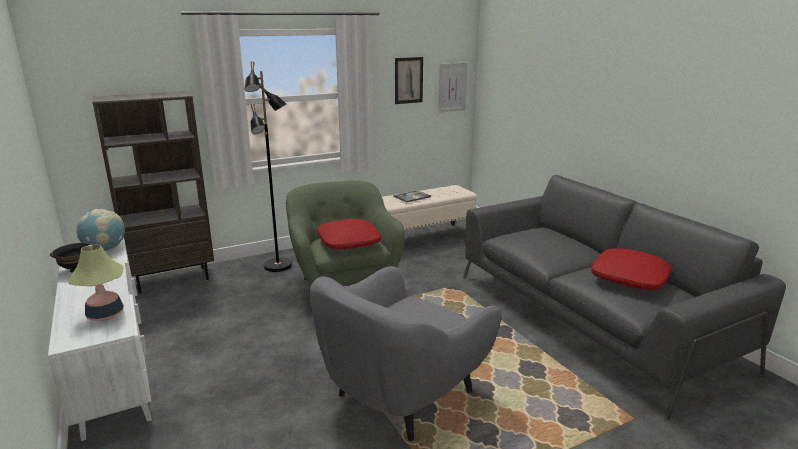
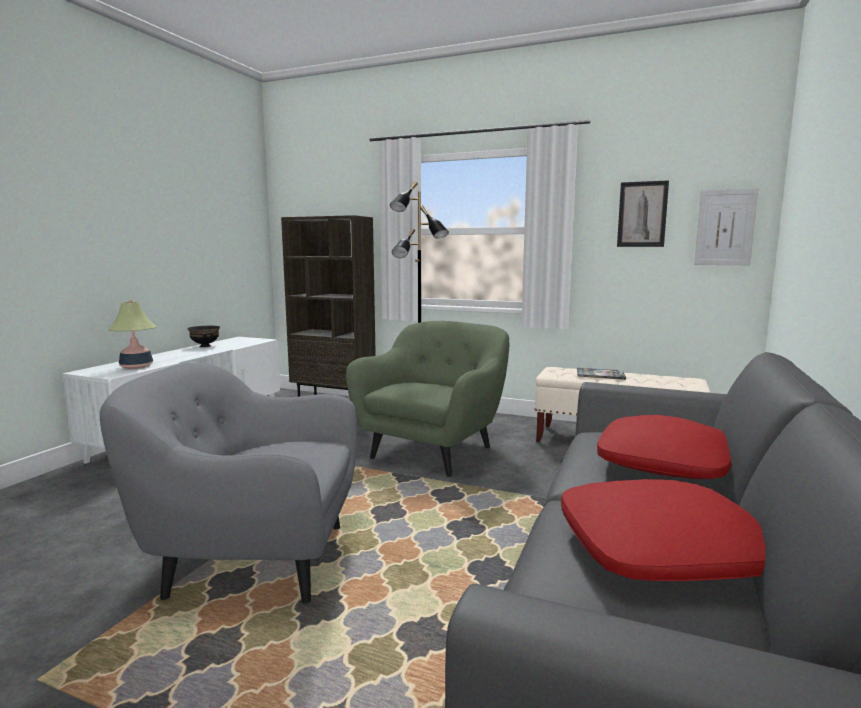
camera: 50 degrees right, 10 degrees down
globe [76,209,125,251] -> none
red pillow [317,219,381,250] -> red pillow moved to [597,415,731,479]

